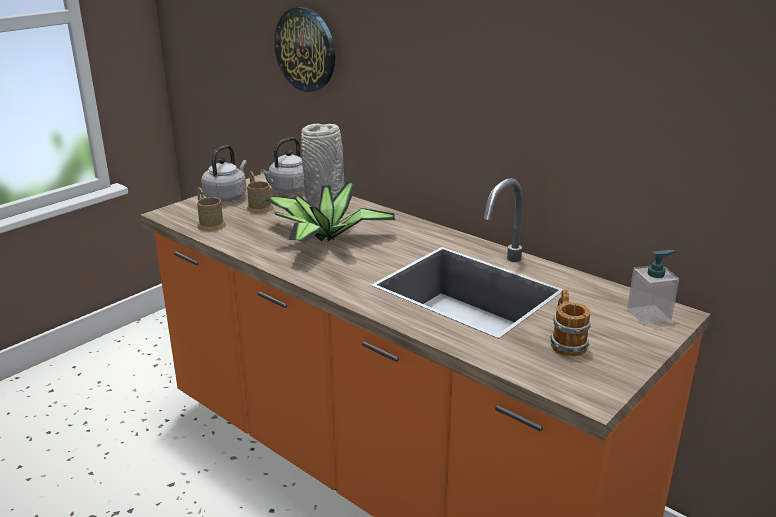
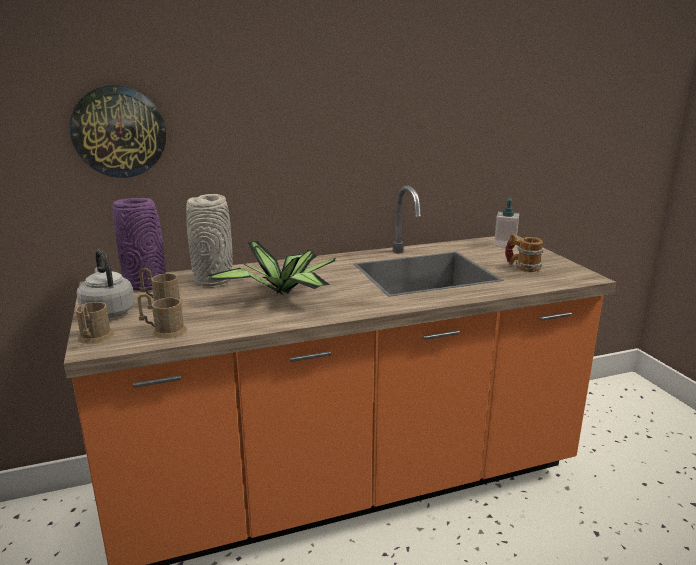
camera: 60 degrees left, 5 degrees down
grey kettle [260,137,304,193] -> purple vase [112,198,166,291]
none -> brown mug [76,302,114,344]

